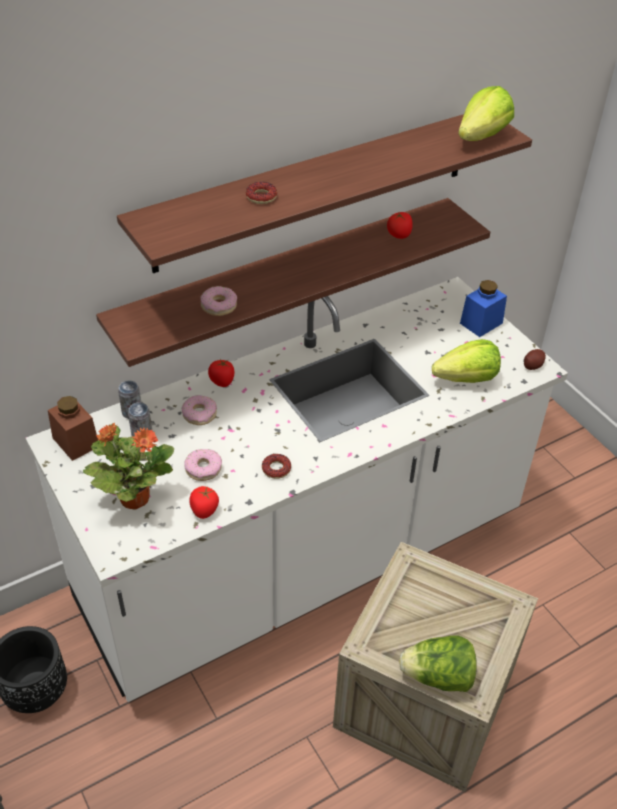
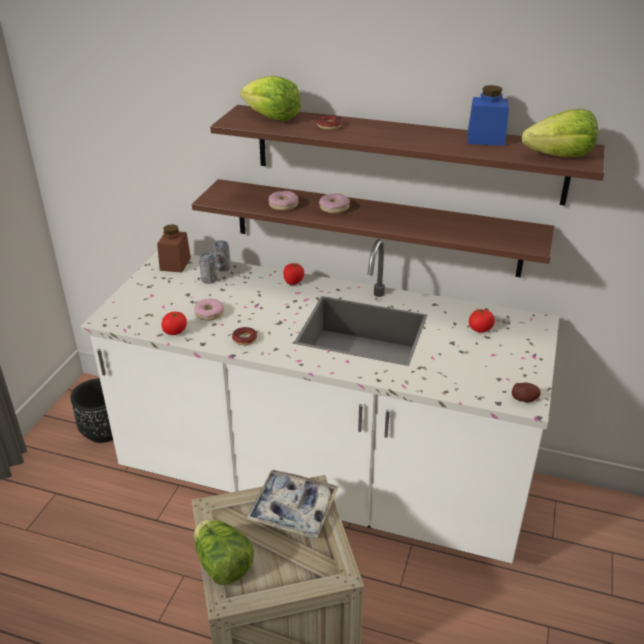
camera: 50 degrees right, 10 degrees down
potted plant [83,423,174,510] -> none
donut [182,395,217,425] -> donut moved to [319,193,350,214]
tomato [387,212,413,239] -> tomato moved to [469,308,495,333]
lettuce [432,339,501,383] -> lettuce moved to [240,76,301,121]
blue jar [460,280,507,337] -> blue jar moved to [467,85,509,146]
none -> tray [246,470,339,538]

